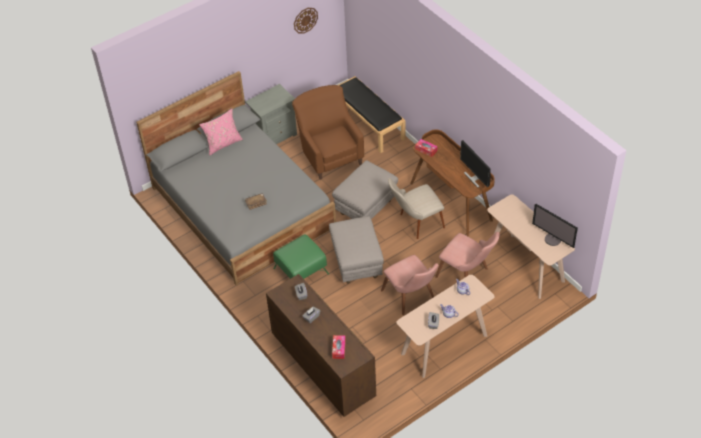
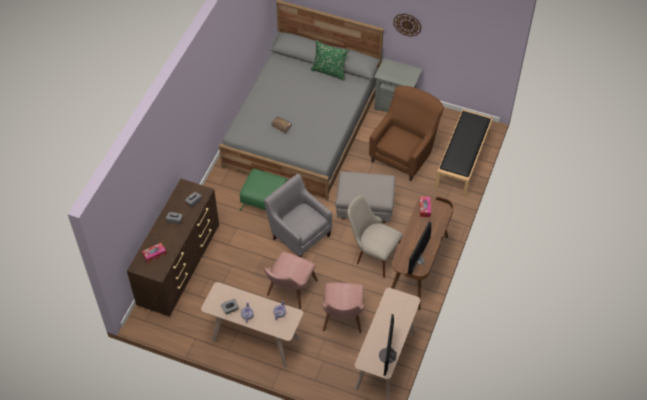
camera: 55 degrees right, 5 degrees up
pink pillow [199,108,243,155] -> green pillow [311,40,349,81]
wall clock [294,8,318,34] -> wall clock moved to [393,13,421,37]
grey ottoman [329,216,384,283] -> grey armchair [264,174,332,258]

